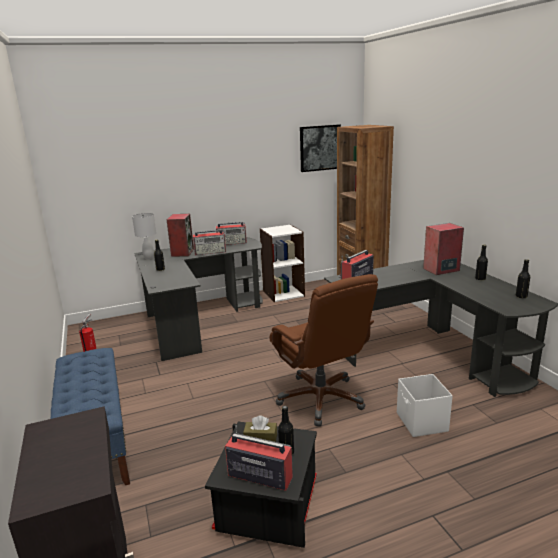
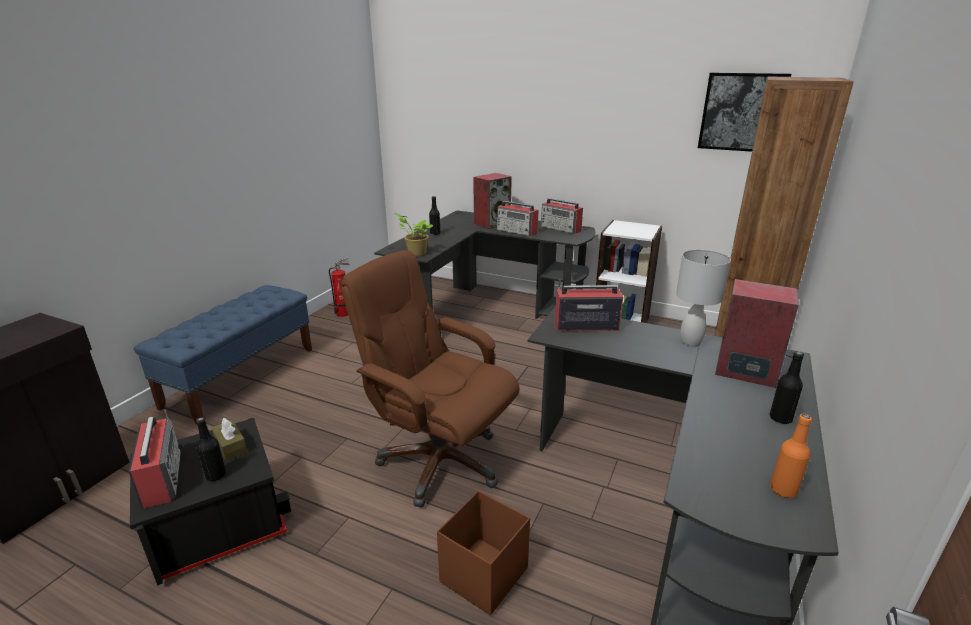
camera: 45 degrees right, 5 degrees up
white table lamp [132,213,156,259] -> white table lamp moved to [676,250,731,347]
brown office chair [270,274,378,426] -> brown office chair turned 105 degrees clockwise [340,250,519,508]
white storage box [397,374,453,437] -> brown storage box [437,491,530,616]
black bottle [516,259,530,298] -> orange bottle [770,414,812,498]
none -> potted plant [394,213,433,256]

